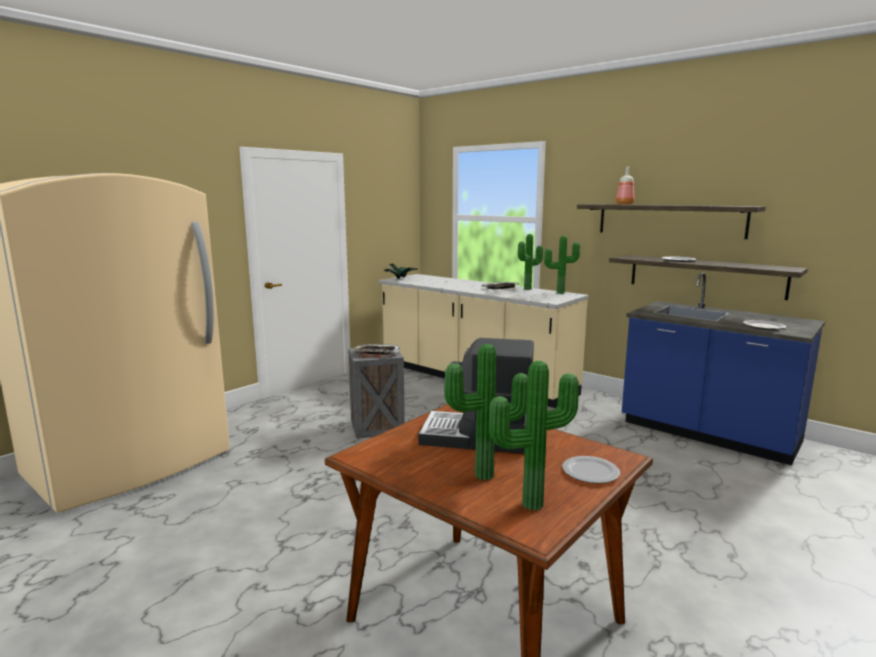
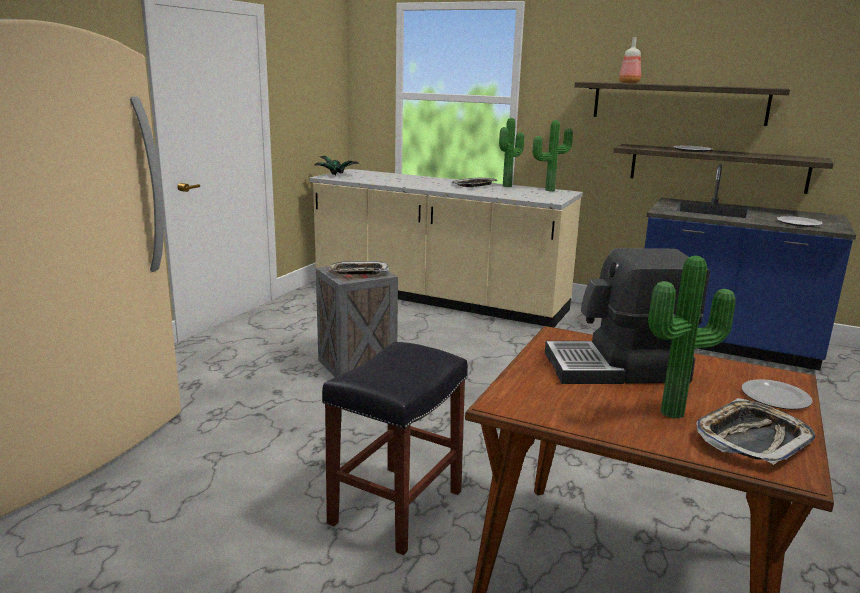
camera: 15 degrees left, 5 degrees up
potted plant [489,361,579,511] -> tray [696,398,815,465]
none -> black stool [322,342,468,555]

